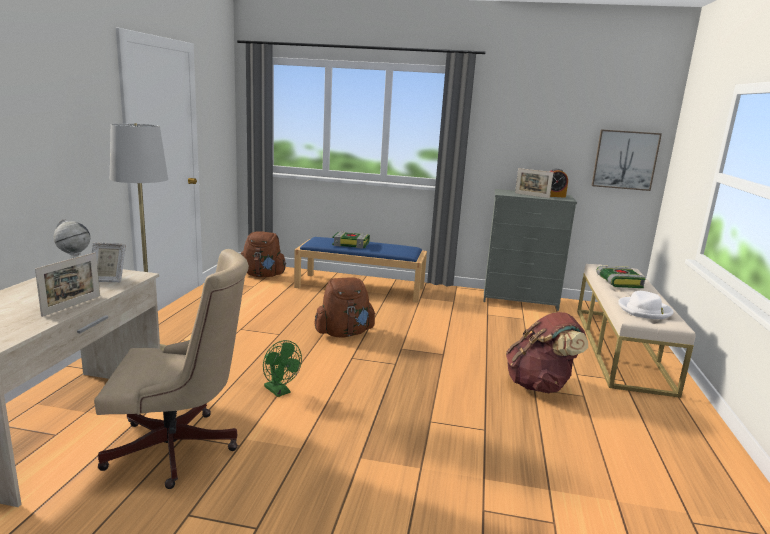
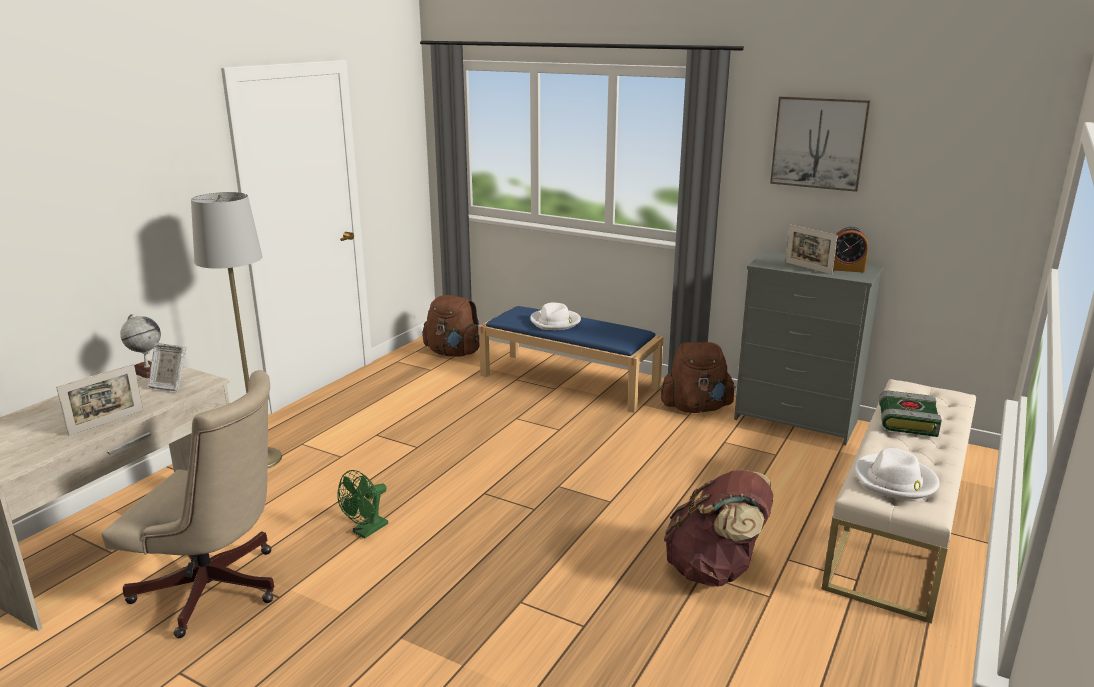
camera: 20 degrees right, 5 degrees up
green fan [263,340,302,397] -> green fan turned 60 degrees clockwise [337,470,388,538]
brown backpack [314,277,376,337] -> brown backpack moved to [661,342,736,413]
book [332,232,370,249] -> white hat [530,302,581,330]
picture [591,129,662,191] -> picture moved to [770,96,871,192]

